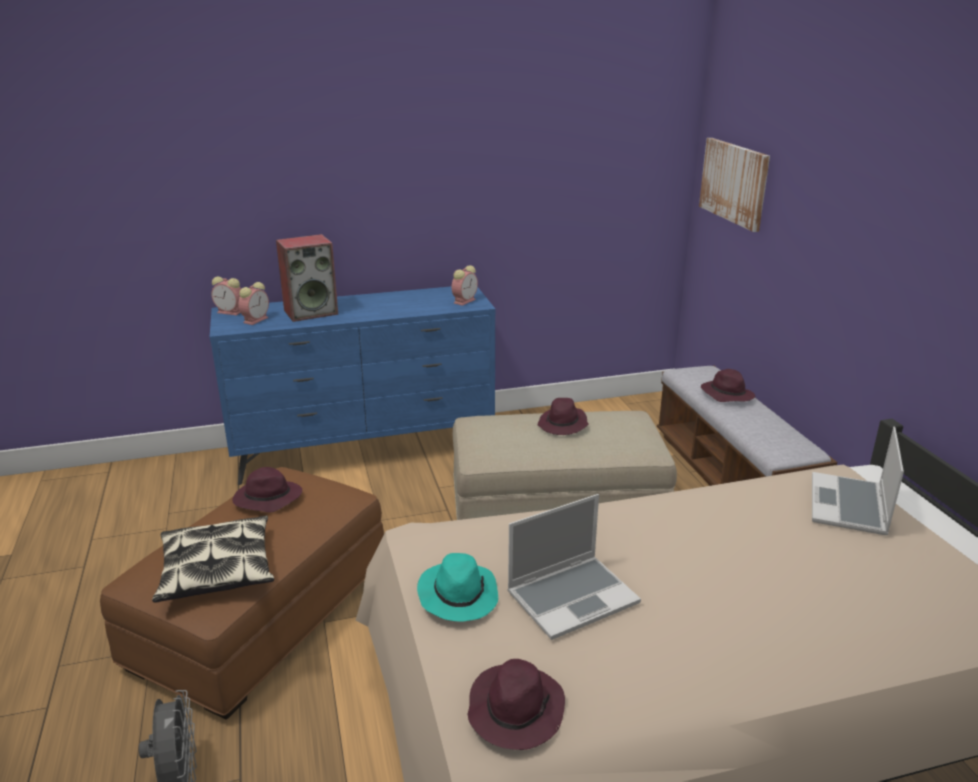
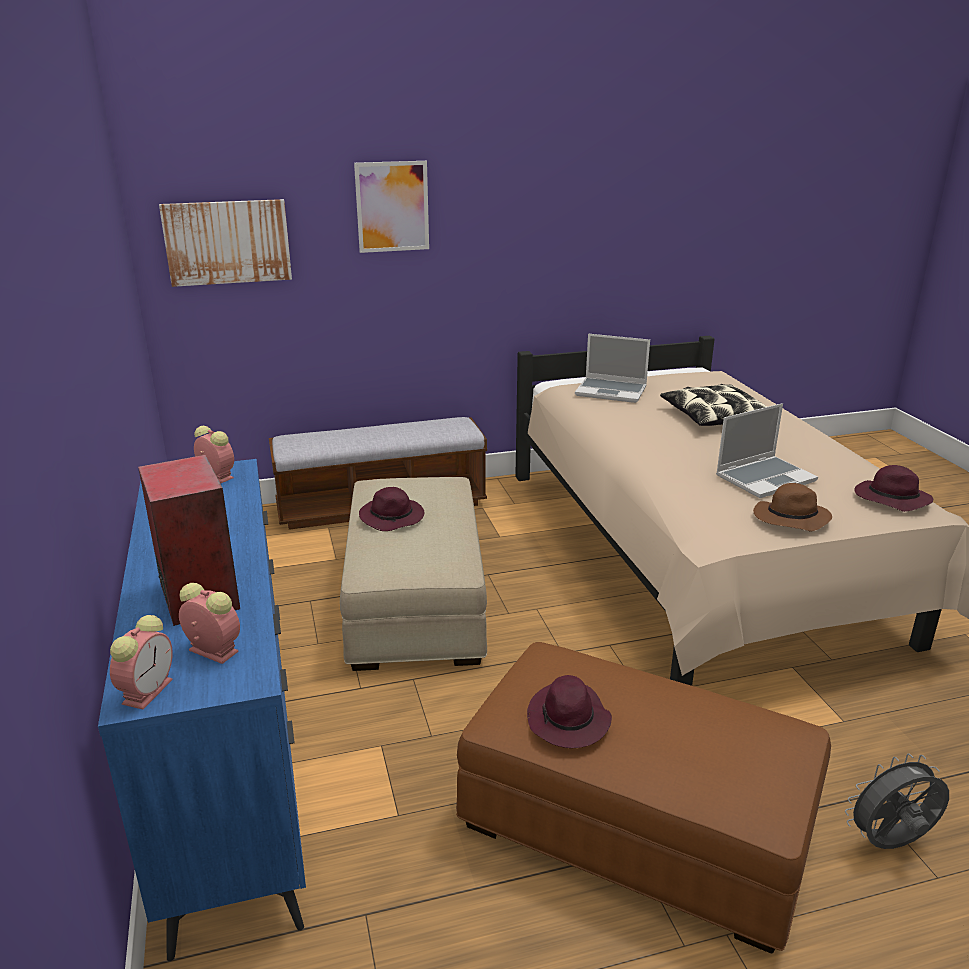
camera: 90 degrees left, 0 degrees up
pillow [152,515,274,602] -> pillow moved to [660,384,767,426]
turquoise hat [417,553,498,621] -> brown hat [753,483,832,531]
laptop [507,494,641,640] -> laptop turned 90 degrees clockwise [716,403,818,498]
purple hat [701,369,755,402] -> none
none -> picture [354,161,429,253]

